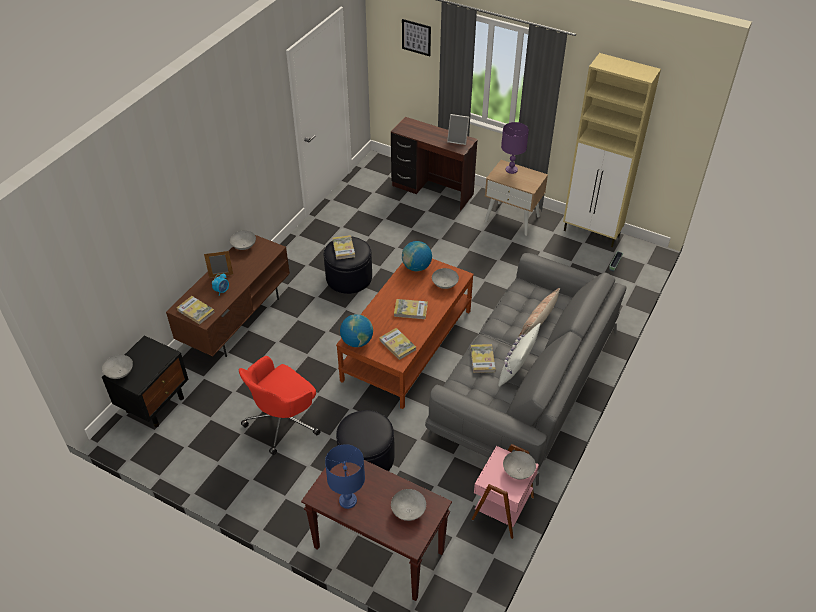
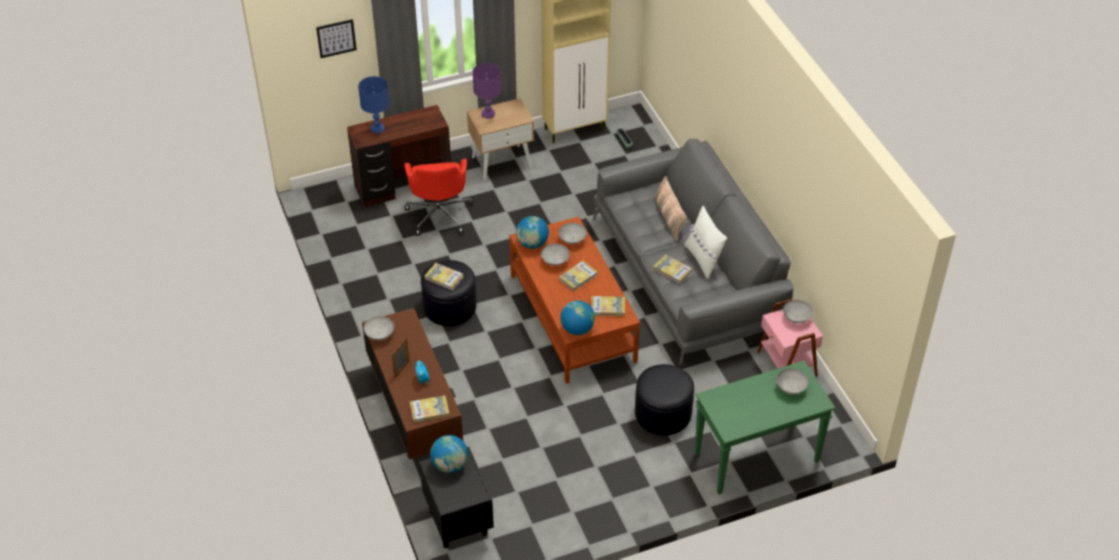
camera: 50 degrees left, 0 degrees up
grey bowl [102,355,133,379] -> grey bowl moved to [541,244,570,266]
red office chair [239,356,321,455] -> red office chair moved to [405,159,473,236]
brown console table [301,460,452,601] -> green console table [695,361,835,494]
blue table lamp [325,444,365,509] -> blue table lamp moved to [358,76,389,133]
picture frame [447,114,469,145] -> none
none -> globe [430,435,468,473]

